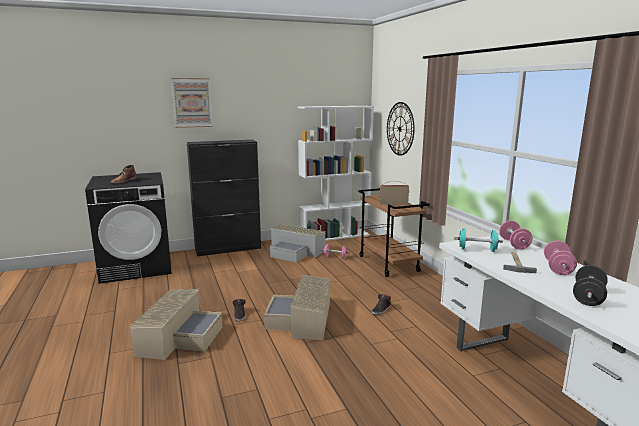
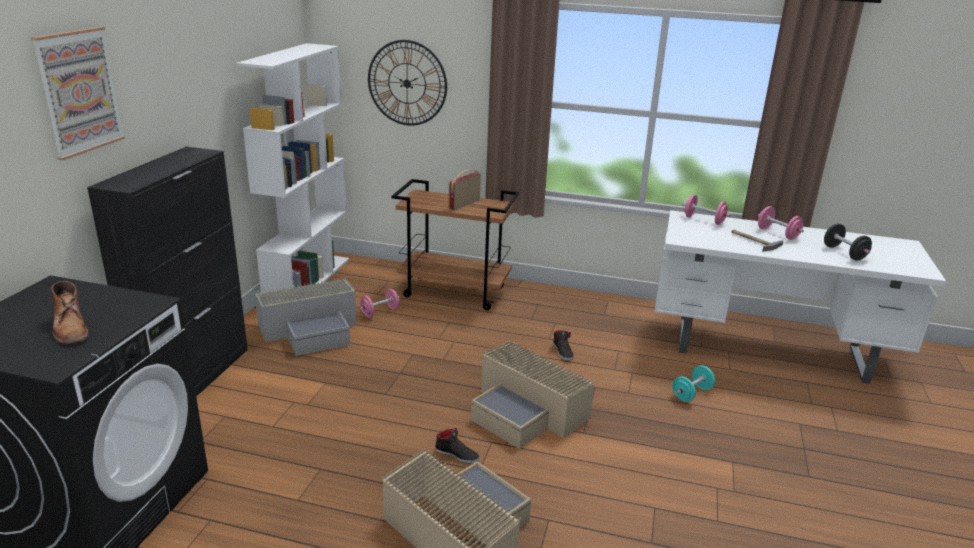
camera: 55 degrees left, 10 degrees up
turquoise dumbbell [454,228,503,252] -> turquoise dumbbell moved to [672,365,715,402]

